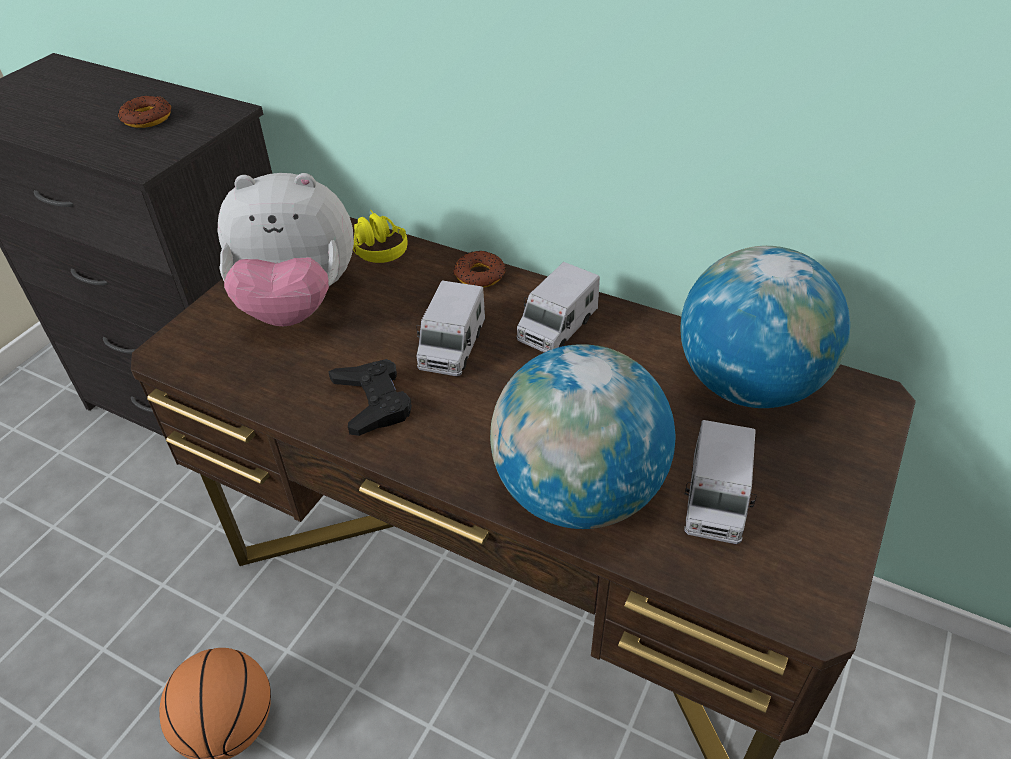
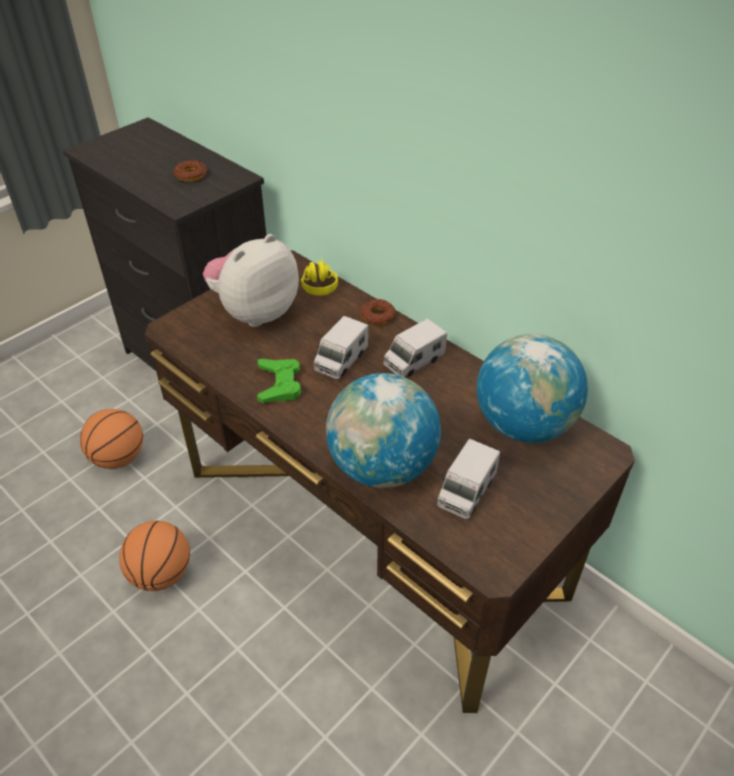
camera: 15 degrees right, 0 degrees up
plush toy [218,173,354,326] -> plush toy turned 120 degrees clockwise [203,234,299,327]
black game controller [328,359,412,436] -> green game controller [257,359,301,403]
none -> basketball [80,409,143,469]

